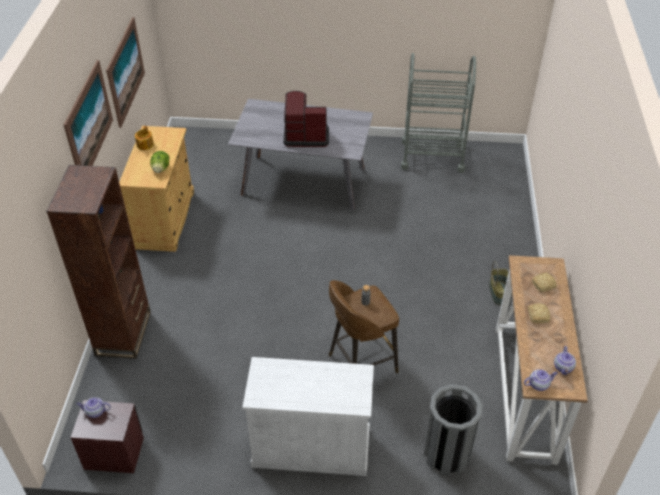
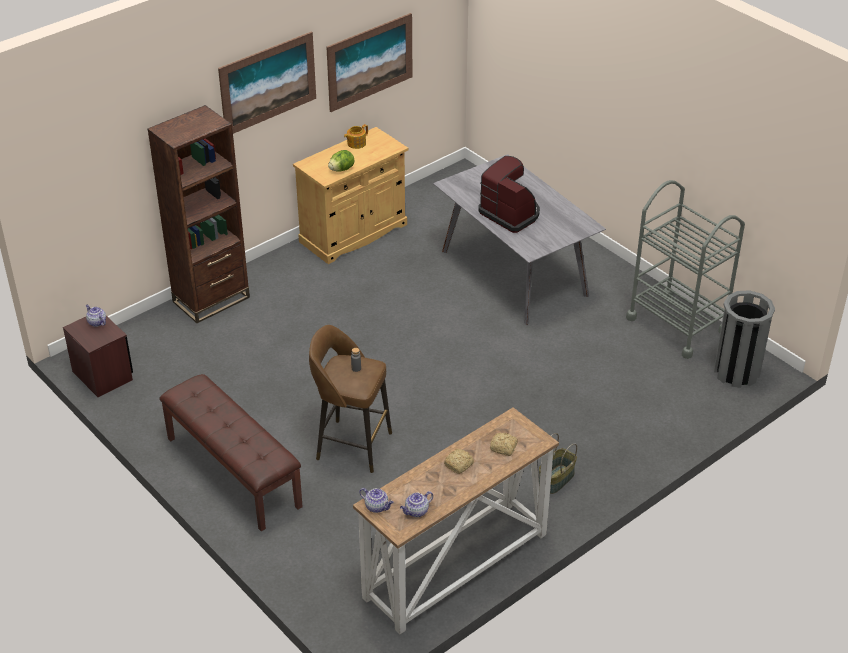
camera: 45 degrees right, 5 degrees down
white cabinet [242,357,374,476] -> brown bench [159,374,303,531]
grey trash can [424,384,483,476] -> grey trash can moved to [714,290,775,388]

